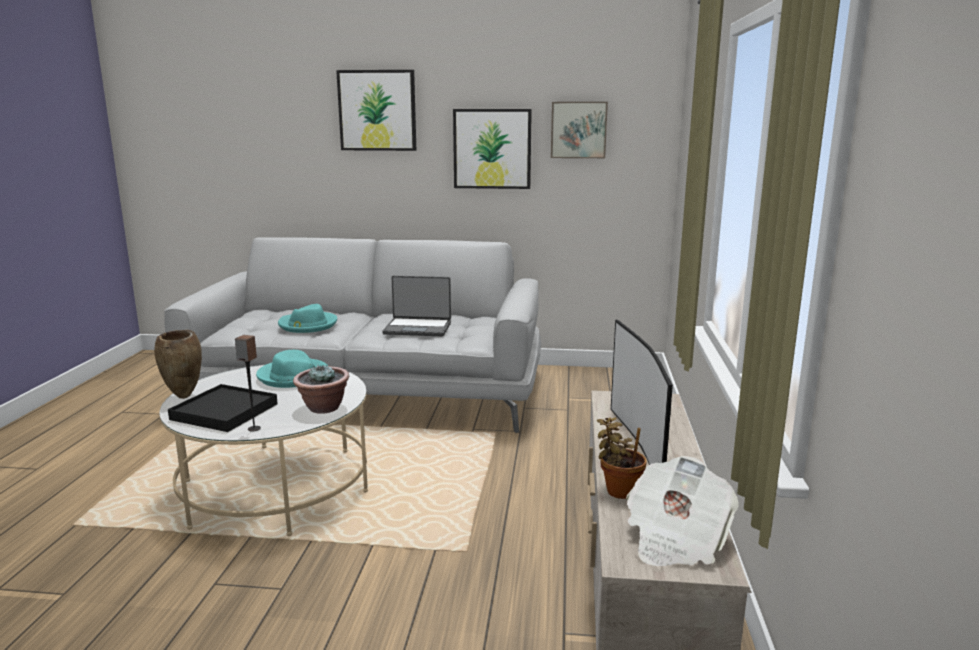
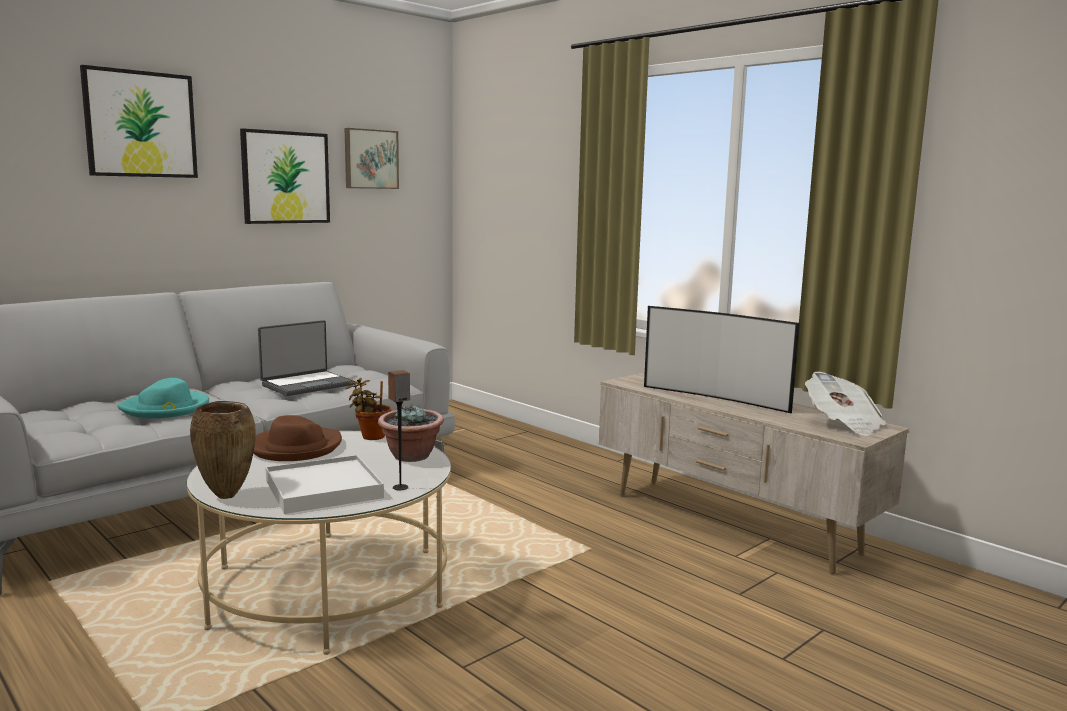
camera: 50 degrees left, 5 degrees down
black tray [168,384,278,432] -> white tray [265,455,384,514]
turquoise hat [256,350,328,388] -> brown hat [254,415,342,461]
potted plant [597,417,647,499] -> potted plant moved to [346,378,391,440]

